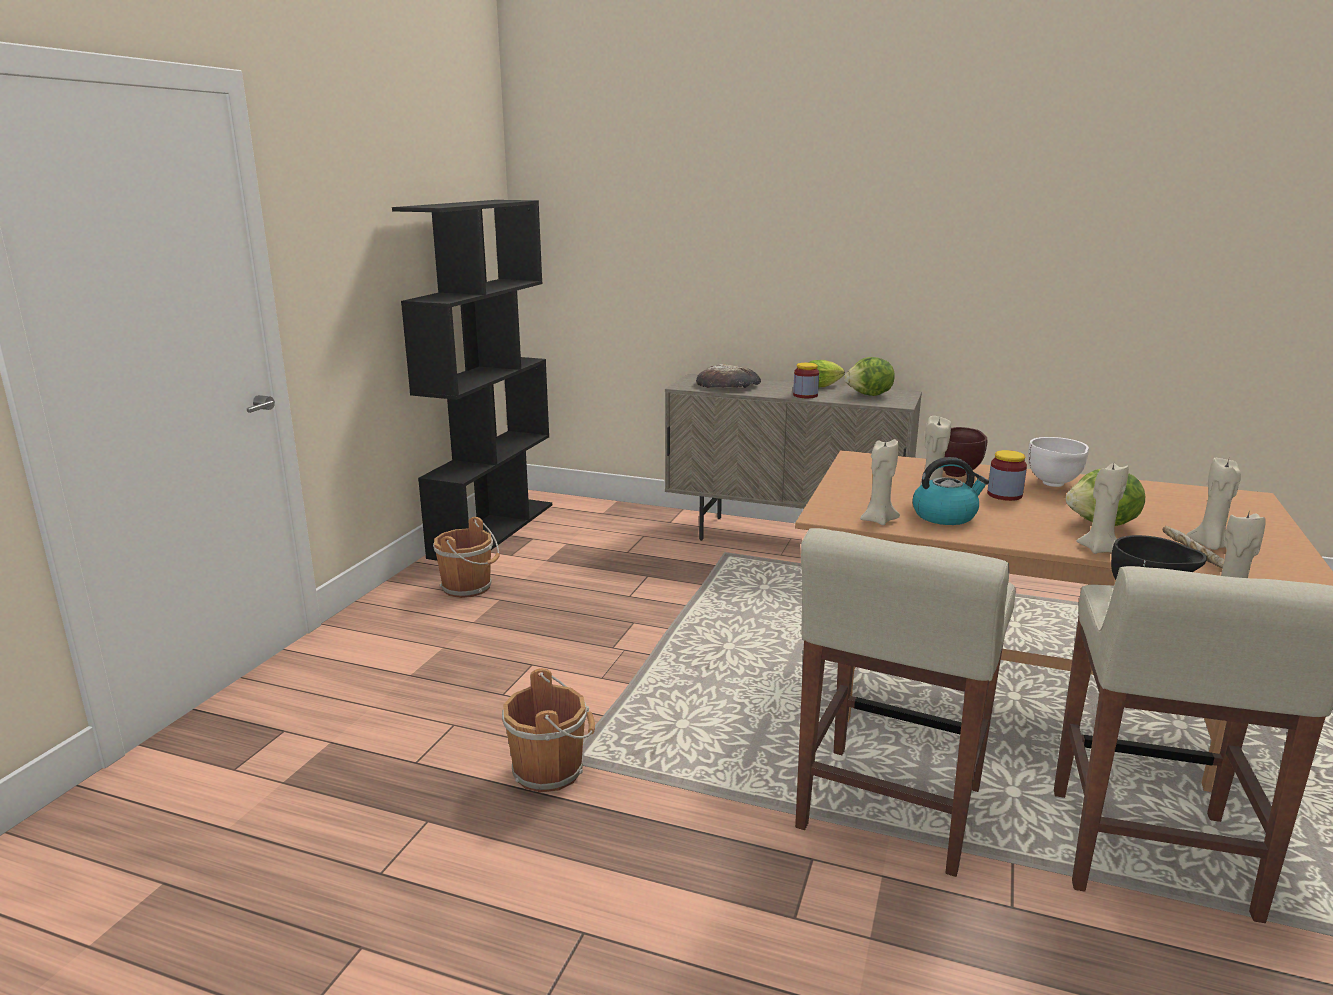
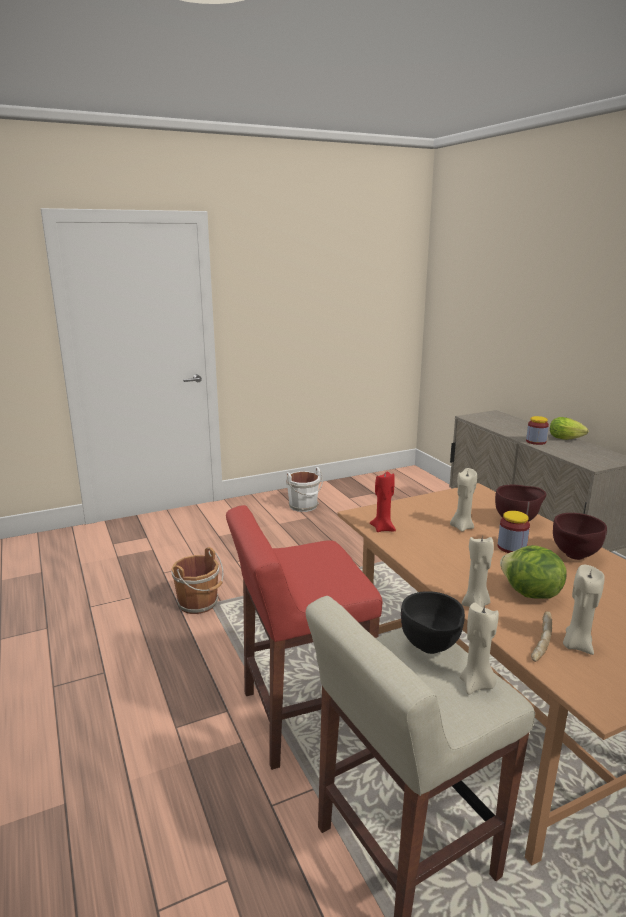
camera: 45 degrees right, 0 degrees up
black bookcase [392,200,552,561] -> none
brown bucket [433,517,500,598] -> white bucket [286,467,323,512]
bread [696,364,761,388] -> none
beige stool [795,528,1015,877] -> red stool [226,505,382,770]
lettuce [845,357,895,396] -> none
beige candle [860,439,900,525] -> red candle [370,472,396,532]
kettle [912,457,989,525] -> none
white bowl [1028,437,1089,487] -> brown bowl [553,513,607,560]

